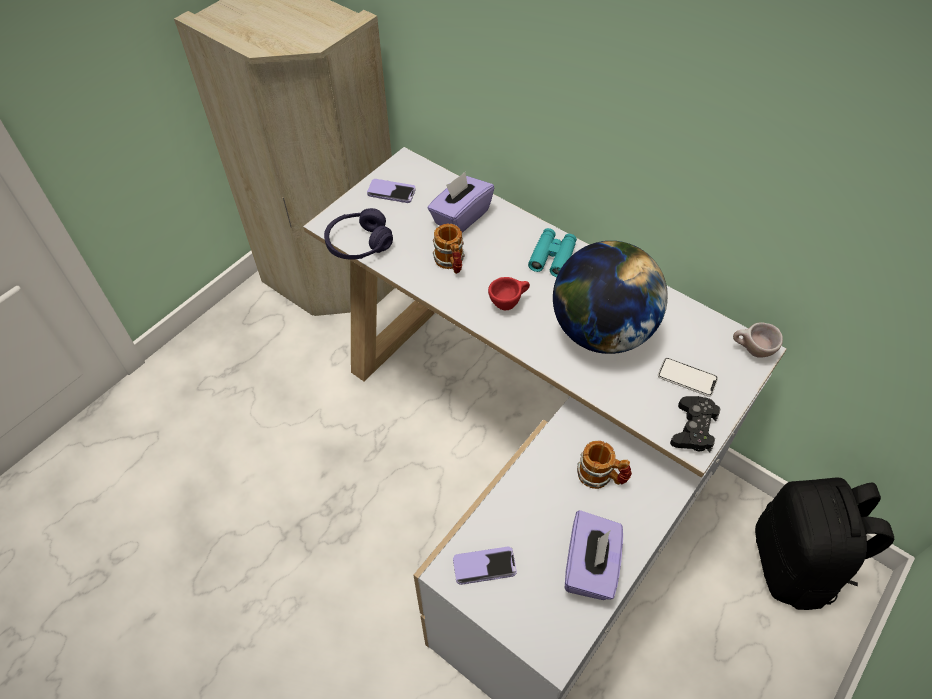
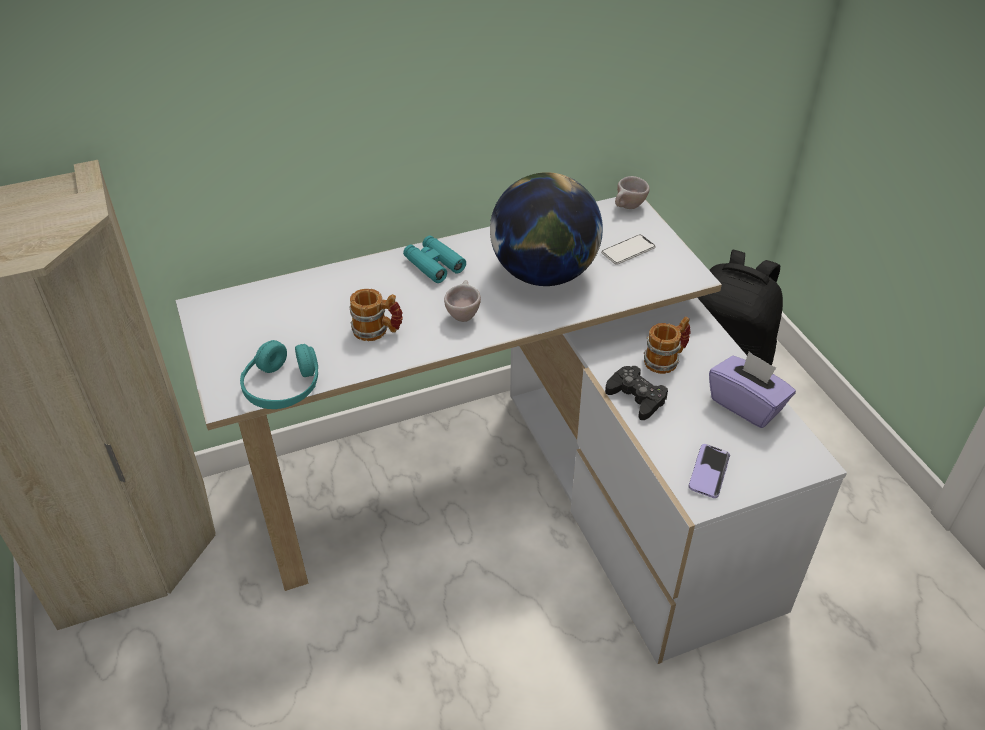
camera: 60 degrees left, 10 degrees down
purple headphones [324,208,393,260] -> turquoise headphones [240,340,318,409]
phone [367,179,416,203] -> none
purple tissue box [428,172,494,233] -> none
red cup [488,277,530,310] -> beige cup [444,280,481,322]
black game controller [670,396,721,452] -> black game controller moved to [605,366,668,420]

